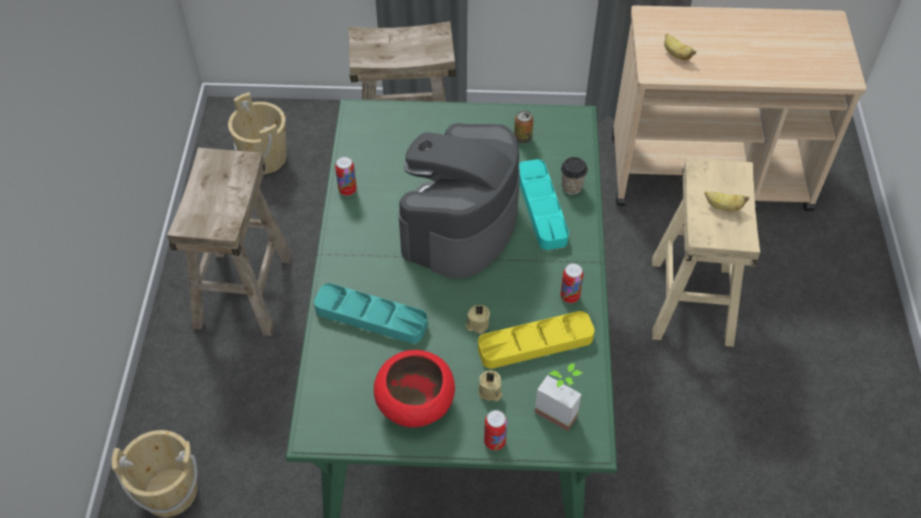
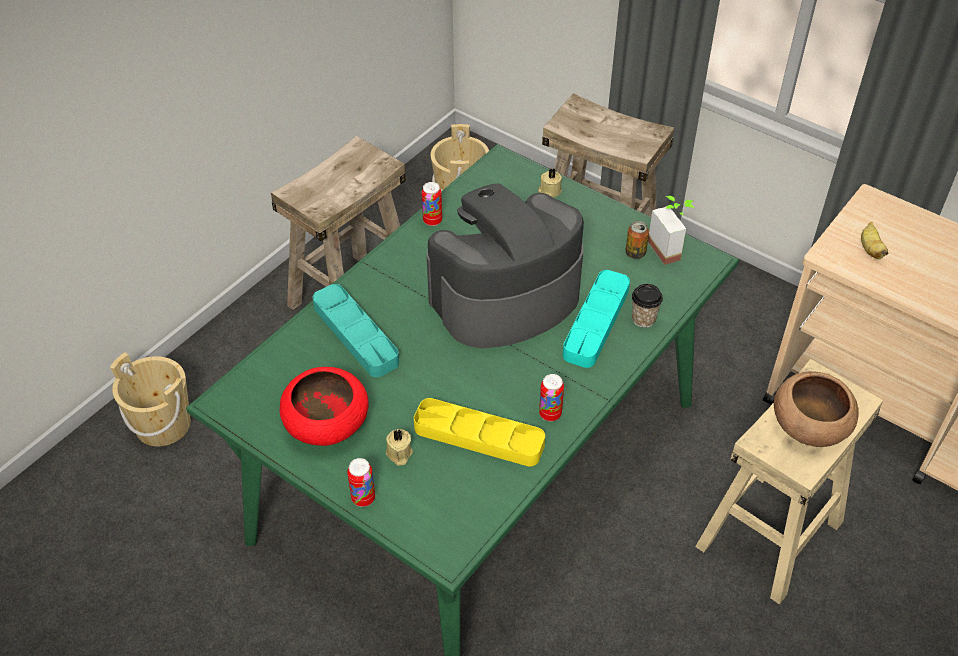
camera: 35 degrees right, 5 degrees down
beige candle [465,305,490,334] -> beige candle moved to [538,168,562,197]
potted plant [535,363,583,431] -> potted plant moved to [648,196,694,265]
banana [705,191,749,211] -> brown bowl [774,371,859,447]

